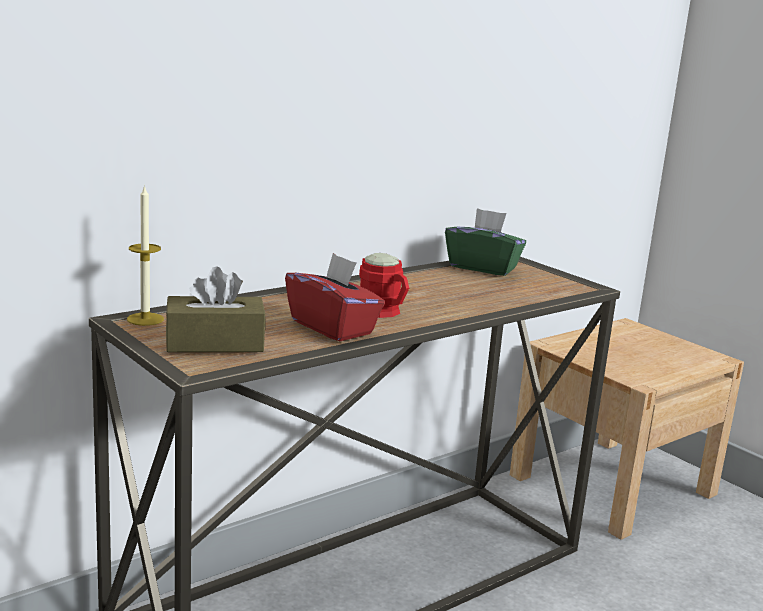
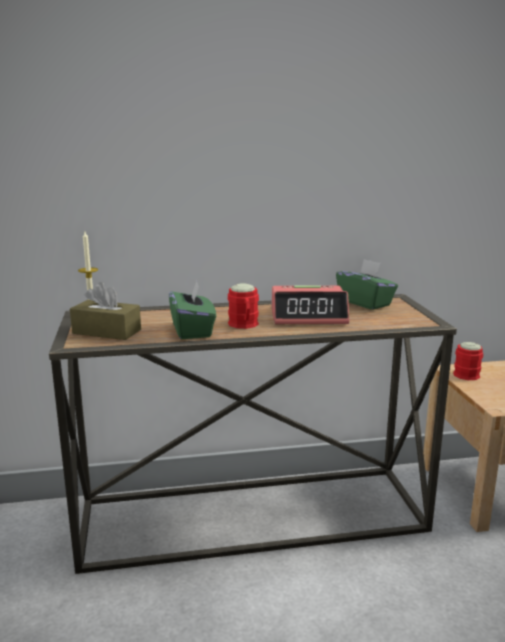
camera: 30 degrees right, 0 degrees up
red tissue box [285,253,385,341] -> green tissue box [169,281,216,339]
none -> alarm clock [272,285,349,324]
none -> red mug [453,342,483,380]

